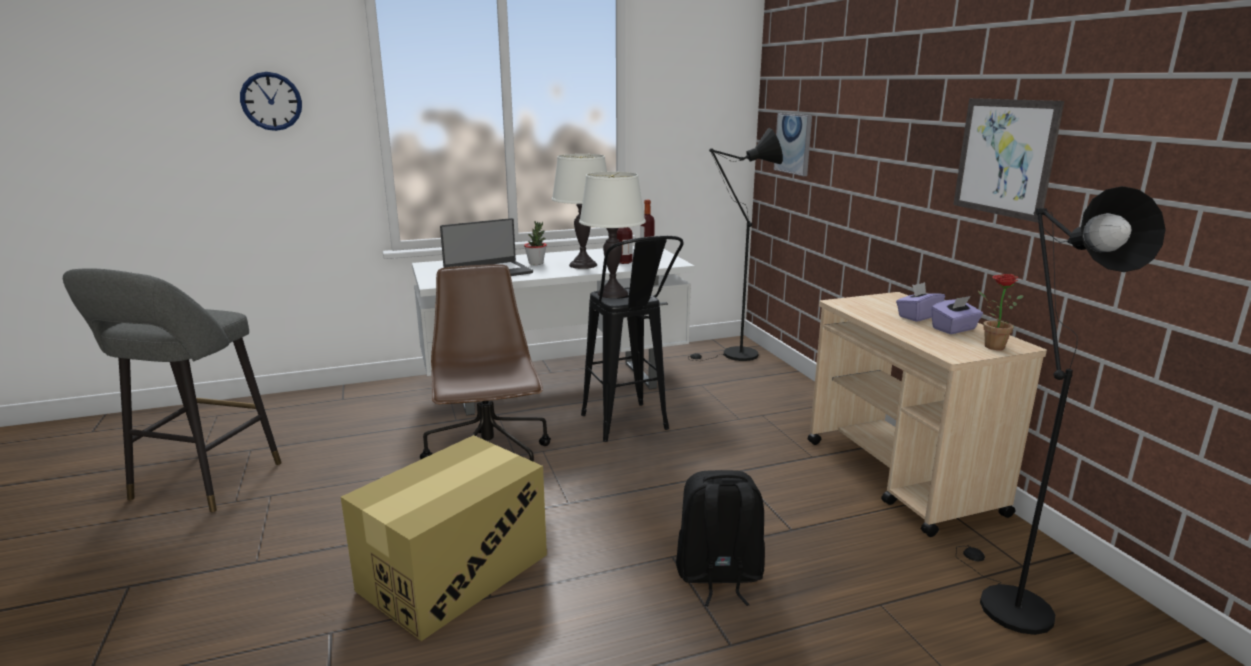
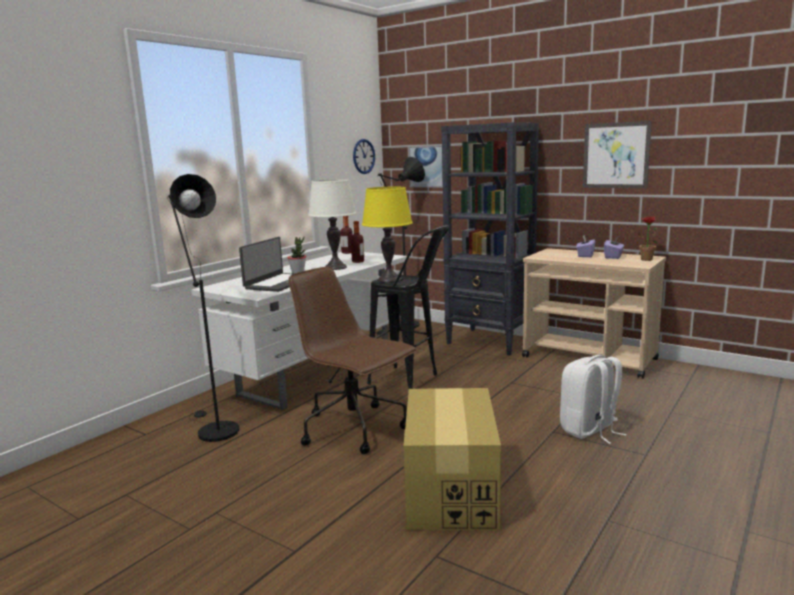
camera: 35 degrees left, 5 degrees down
grey stool [63,268,282,512] -> none
wall clock [240,72,302,131] -> wall clock moved to [353,139,375,174]
white table lamp [579,172,646,298] -> yellow table lamp [362,187,413,283]
black backpack [676,470,765,606] -> white backpack [560,355,627,444]
black floor lamp [956,186,1166,635] -> black floor lamp moved to [167,174,239,442]
none -> black bookcase [441,122,539,355]

